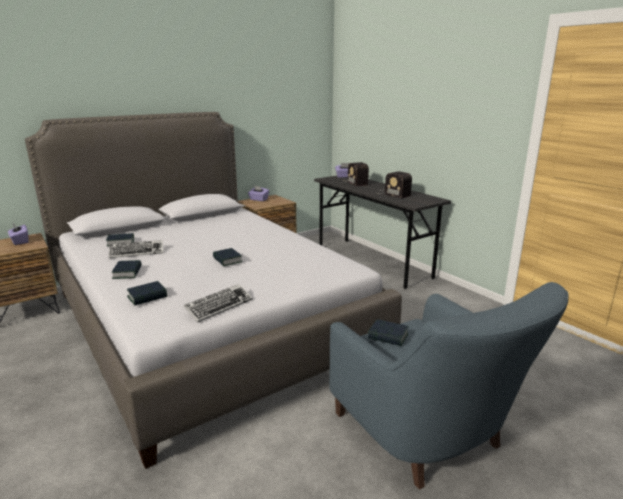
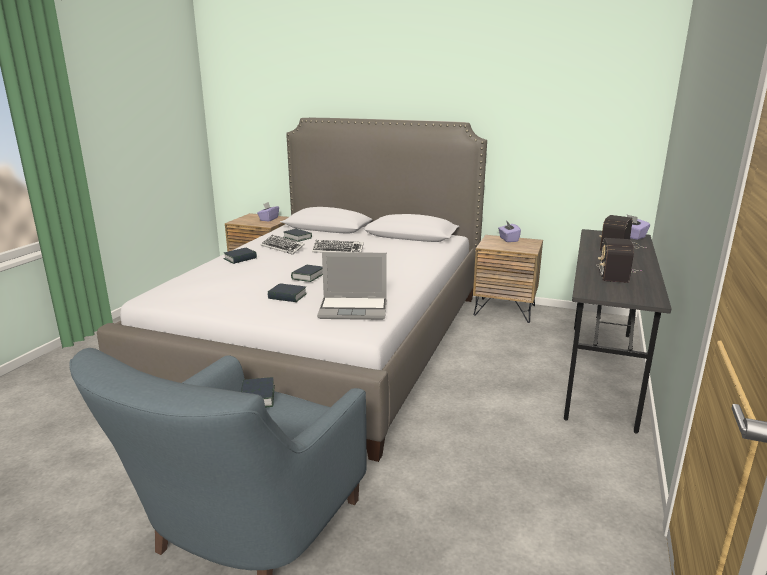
camera: 55 degrees right, 0 degrees up
book [127,281,167,306] -> book moved to [268,283,307,302]
keyboard [184,284,253,322] -> keyboard moved to [312,240,364,253]
none -> laptop [317,252,387,320]

